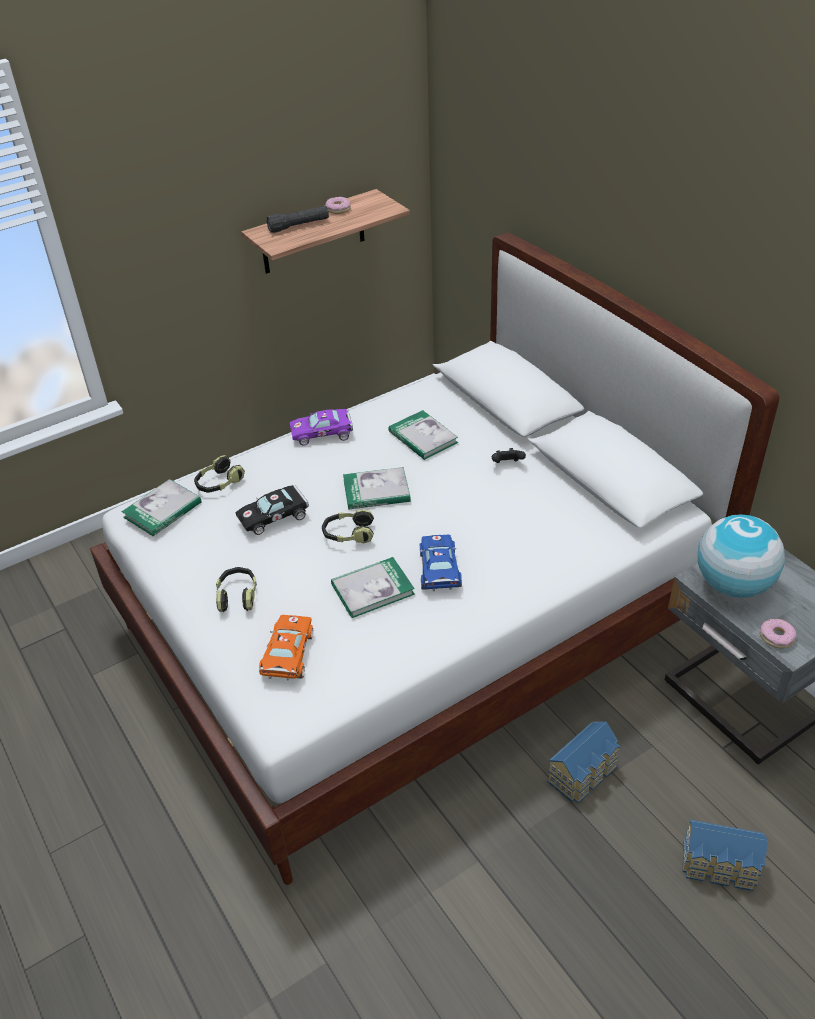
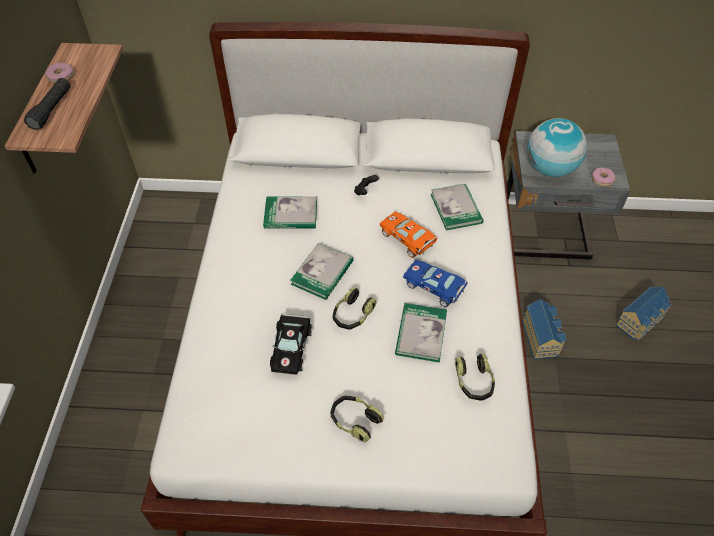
camera: 55 degrees left, 10 degrees up
book [121,479,201,536] -> book moved to [431,184,483,230]
headphones [194,455,245,493] -> headphones moved to [455,354,495,401]
orange toy car [259,615,313,681] -> orange toy car moved to [380,212,437,258]
purple toy car [290,409,353,446] -> none

